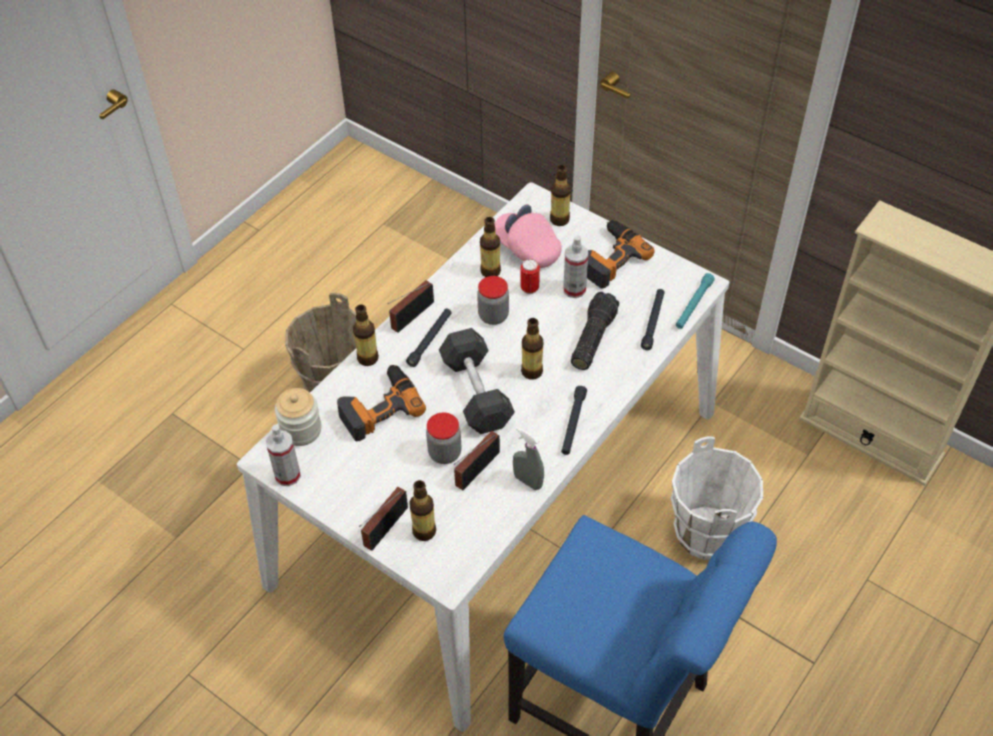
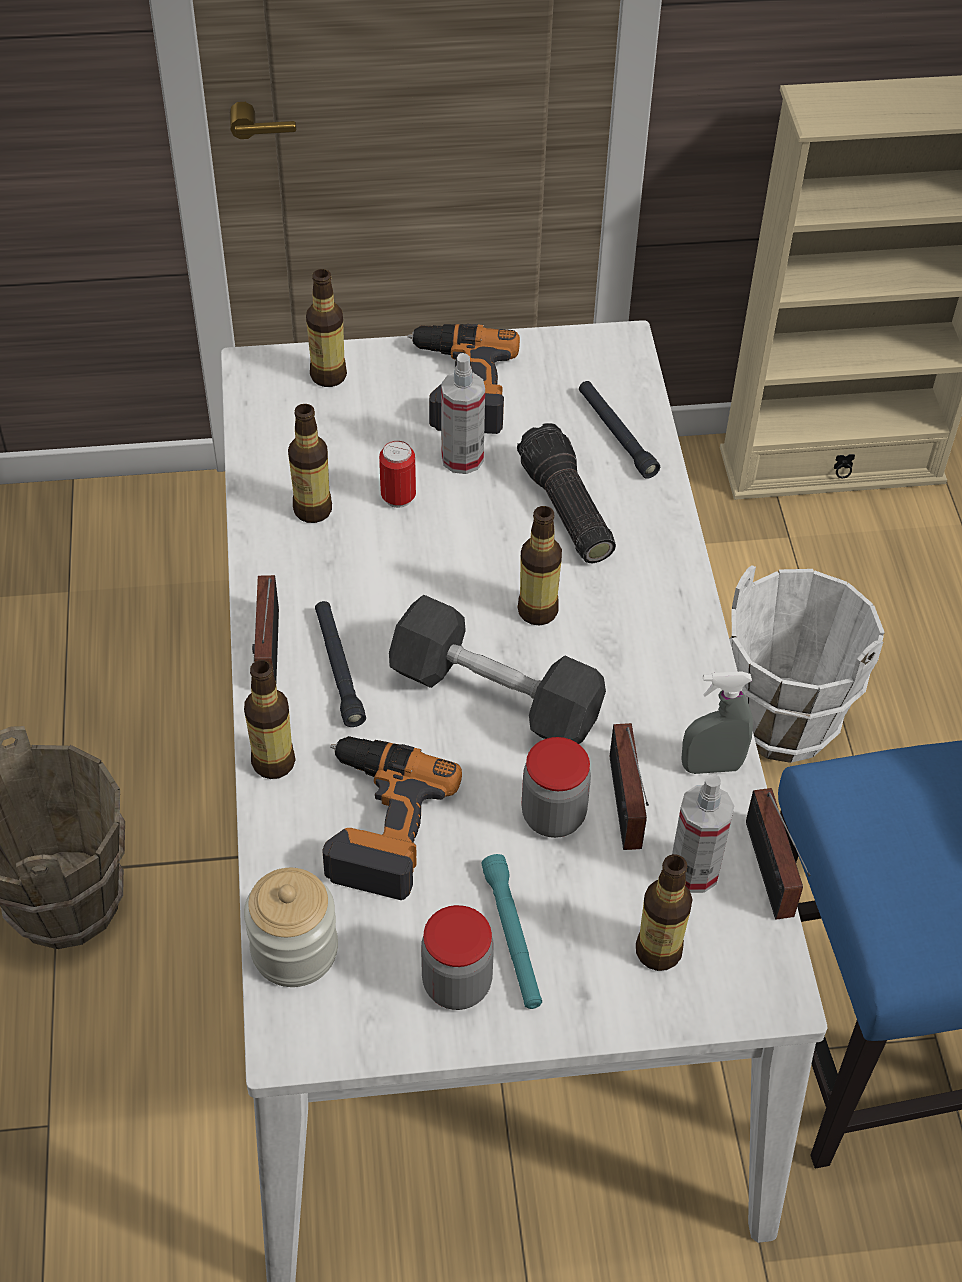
camera: 45 degrees left, 0 degrees up
spray bottle [266,425,301,486] -> spray bottle moved to [672,774,734,893]
radio [359,487,408,551] -> radio moved to [746,788,811,920]
jar [477,276,509,325] -> jar moved to [421,905,494,1010]
pink cap [495,204,561,268] -> none
black flashlight [561,386,587,455] -> none
turquoise flashlight [676,273,715,329] -> turquoise flashlight moved to [481,854,542,1009]

